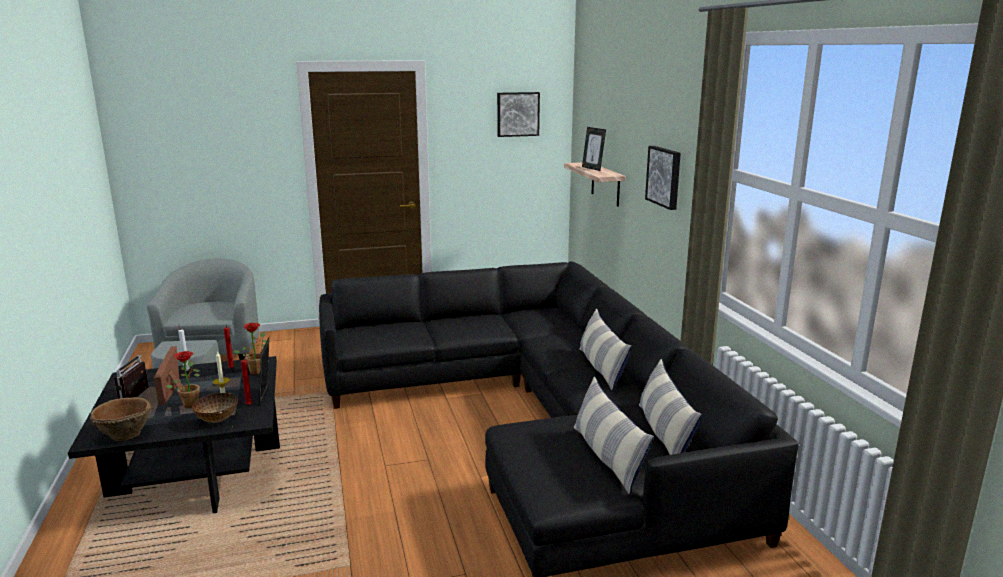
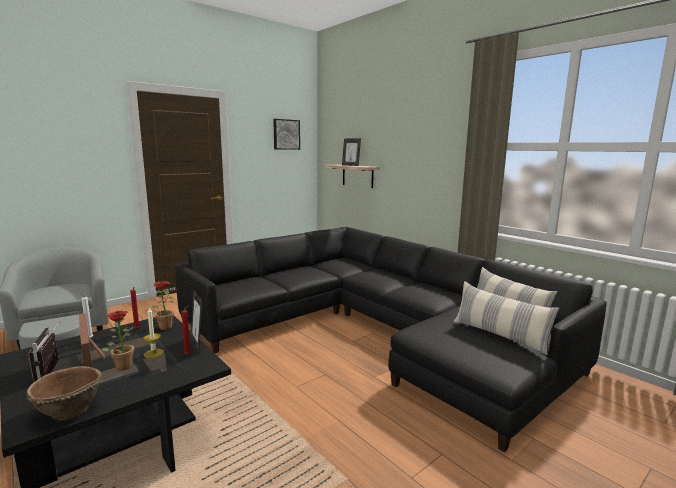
camera: 25 degrees left, 5 degrees down
bowl [192,393,238,423] -> none
pillow [580,309,632,390] -> none
picture [645,146,681,210] -> none

